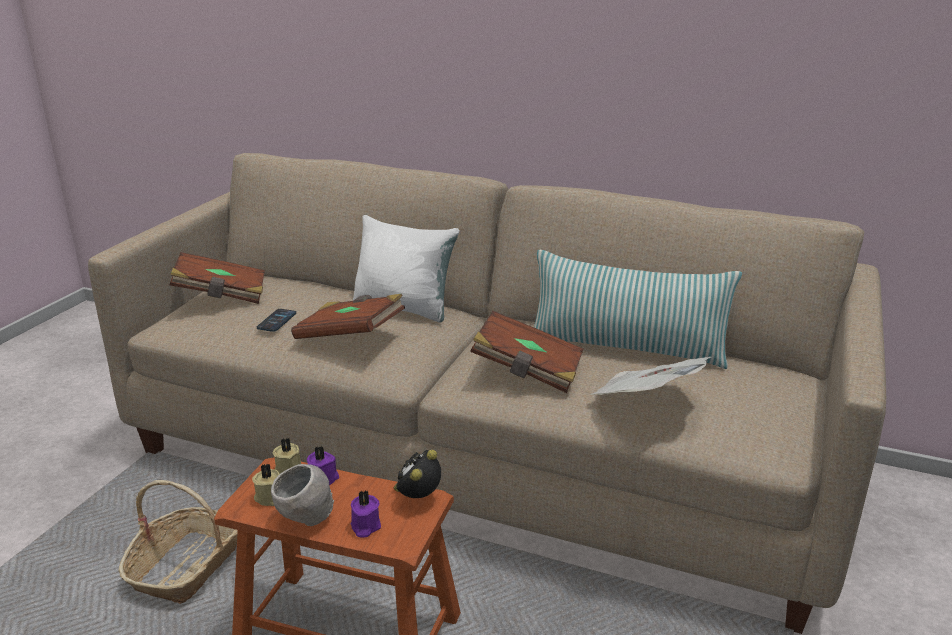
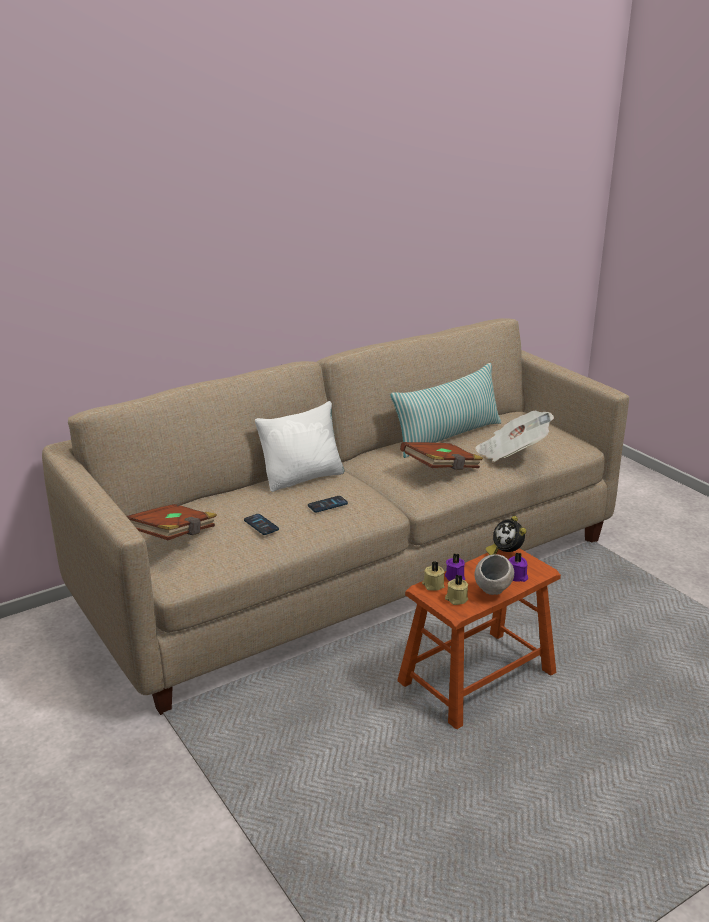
camera: 55 degrees left, 0 degrees up
basket [118,480,238,604] -> none
brown book [291,294,405,339] -> phone [308,496,348,513]

